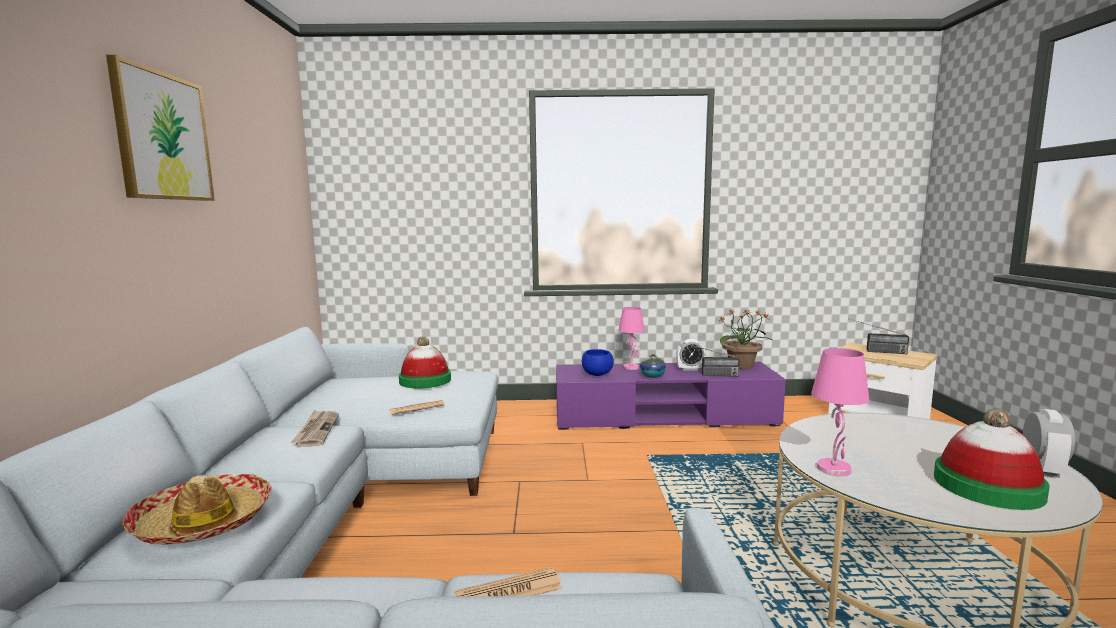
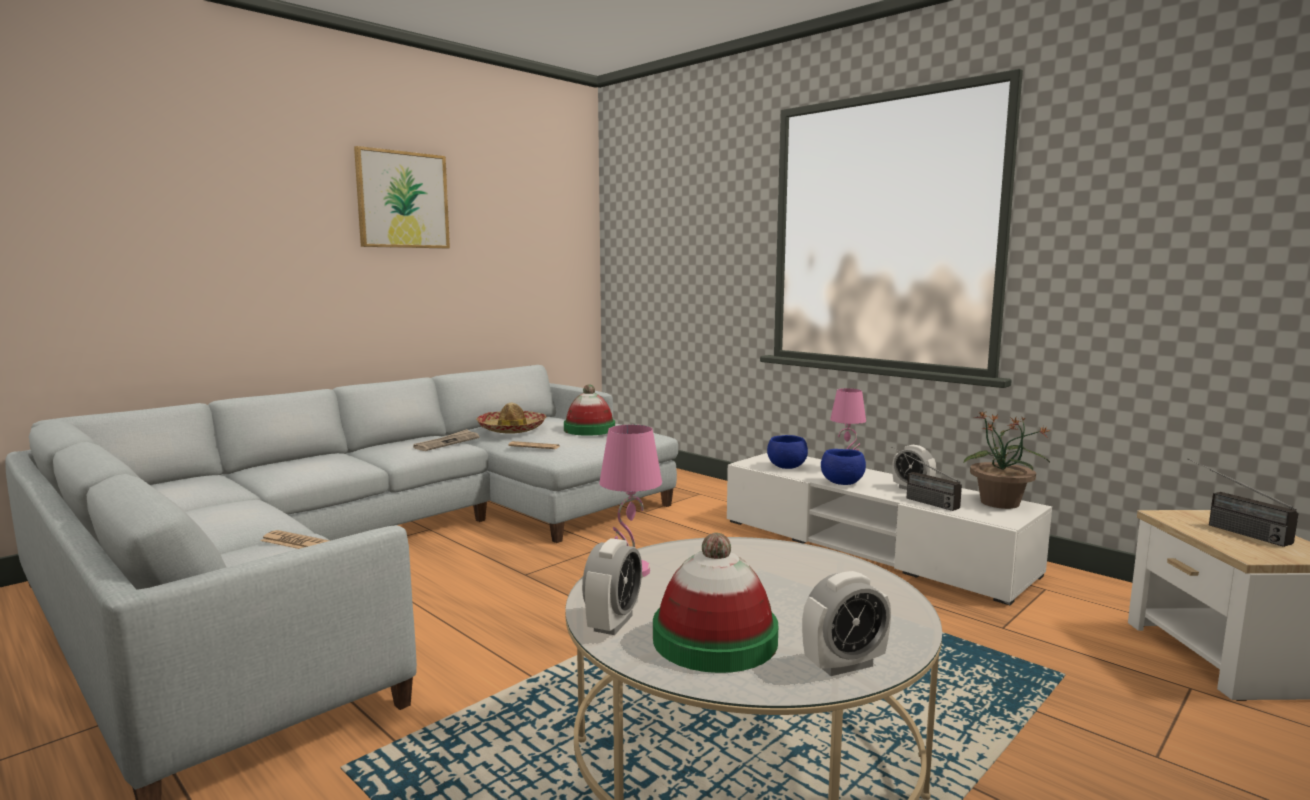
camera: 45 degrees right, 0 degrees up
hat [122,474,271,545] -> hat moved to [476,403,546,434]
purple tv stand [556,362,786,430] -> white tv stand [727,453,1052,605]
vase [640,354,666,378] -> blue bowl [821,449,866,485]
none -> alarm clock [582,538,642,635]

